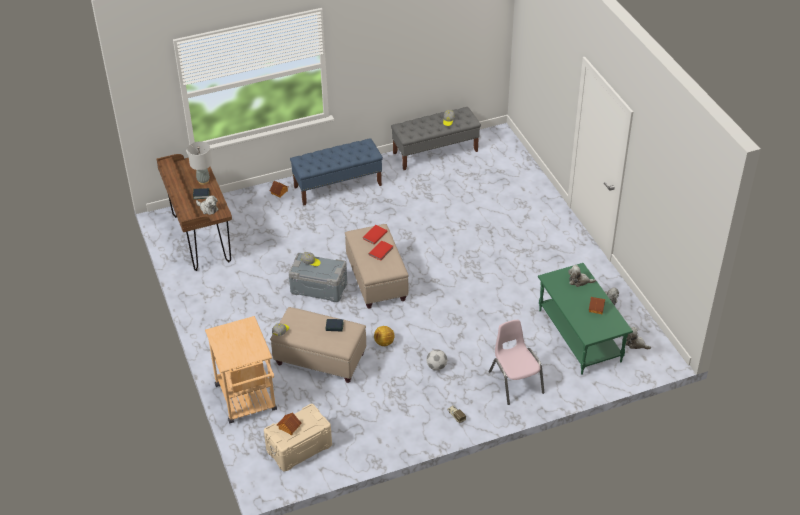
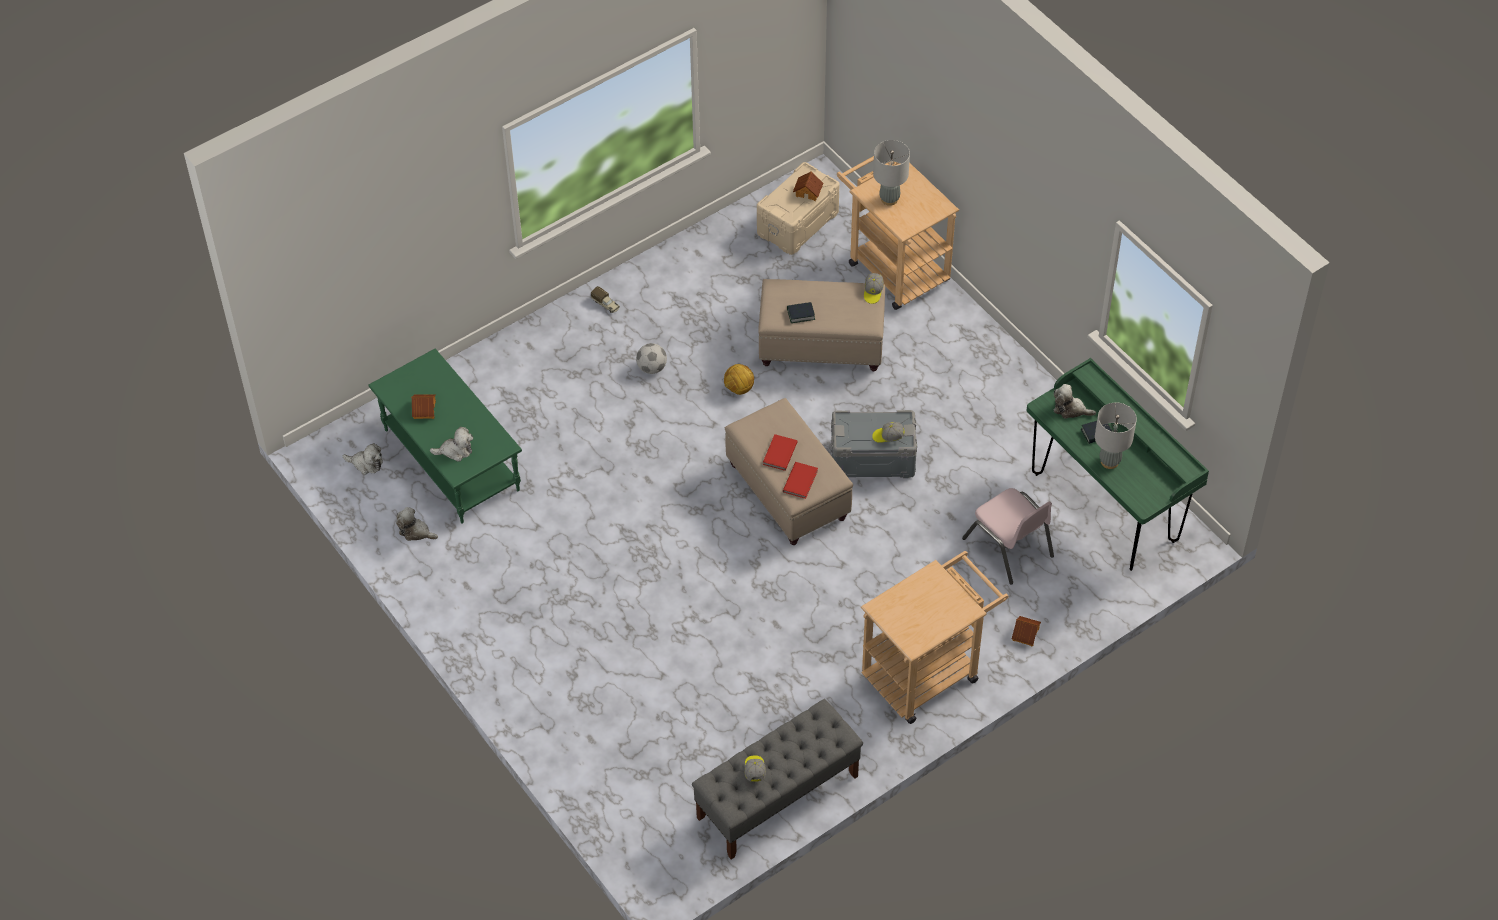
camera: 165 degrees right, 10 degrees up
brown desk [157,154,232,271] -> green desk [1027,358,1209,571]
blue bench [290,138,383,206] -> beige cart [861,551,1009,724]
pink chair [489,320,545,405] -> pink chair moved to [962,488,1054,585]
none -> grey table lamp [873,140,910,206]

